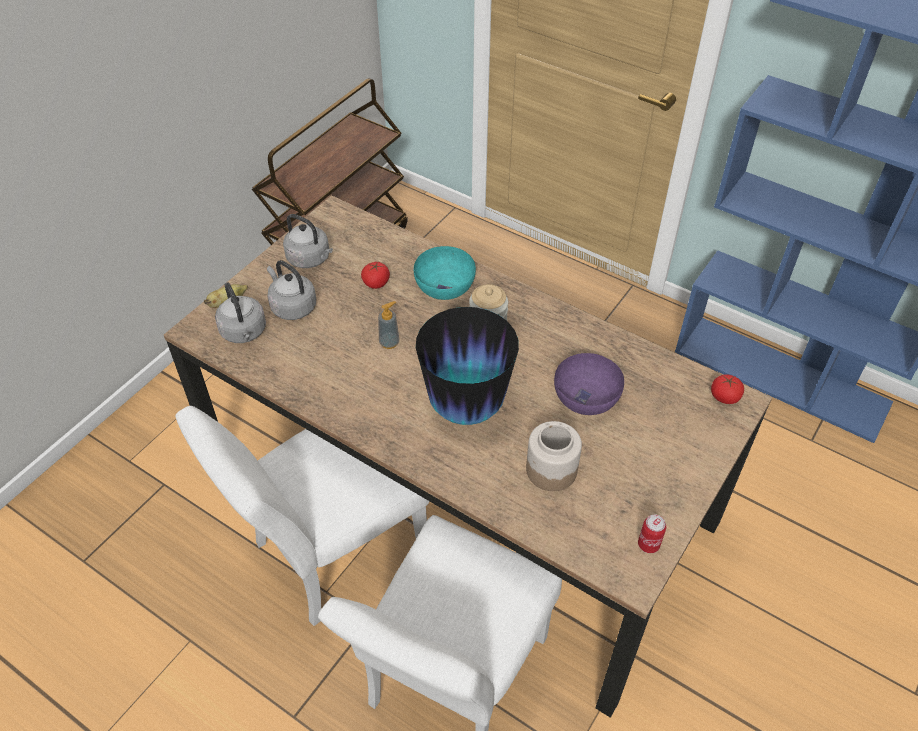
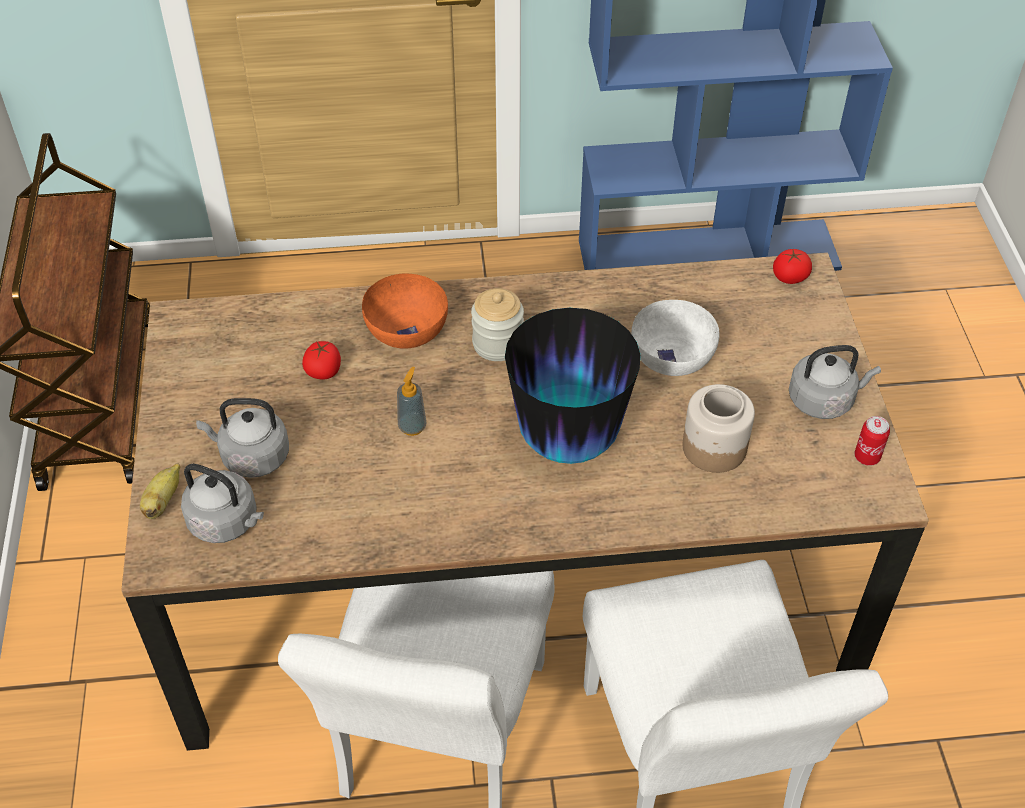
camera: 40 degrees left, 0 degrees up
grey kettle [283,214,333,268] -> grey kettle moved to [789,345,881,419]
turquoise bowl [414,246,476,300] -> orange bowl [362,273,448,348]
purple bowl [554,353,624,415] -> white bowl [631,300,720,376]

